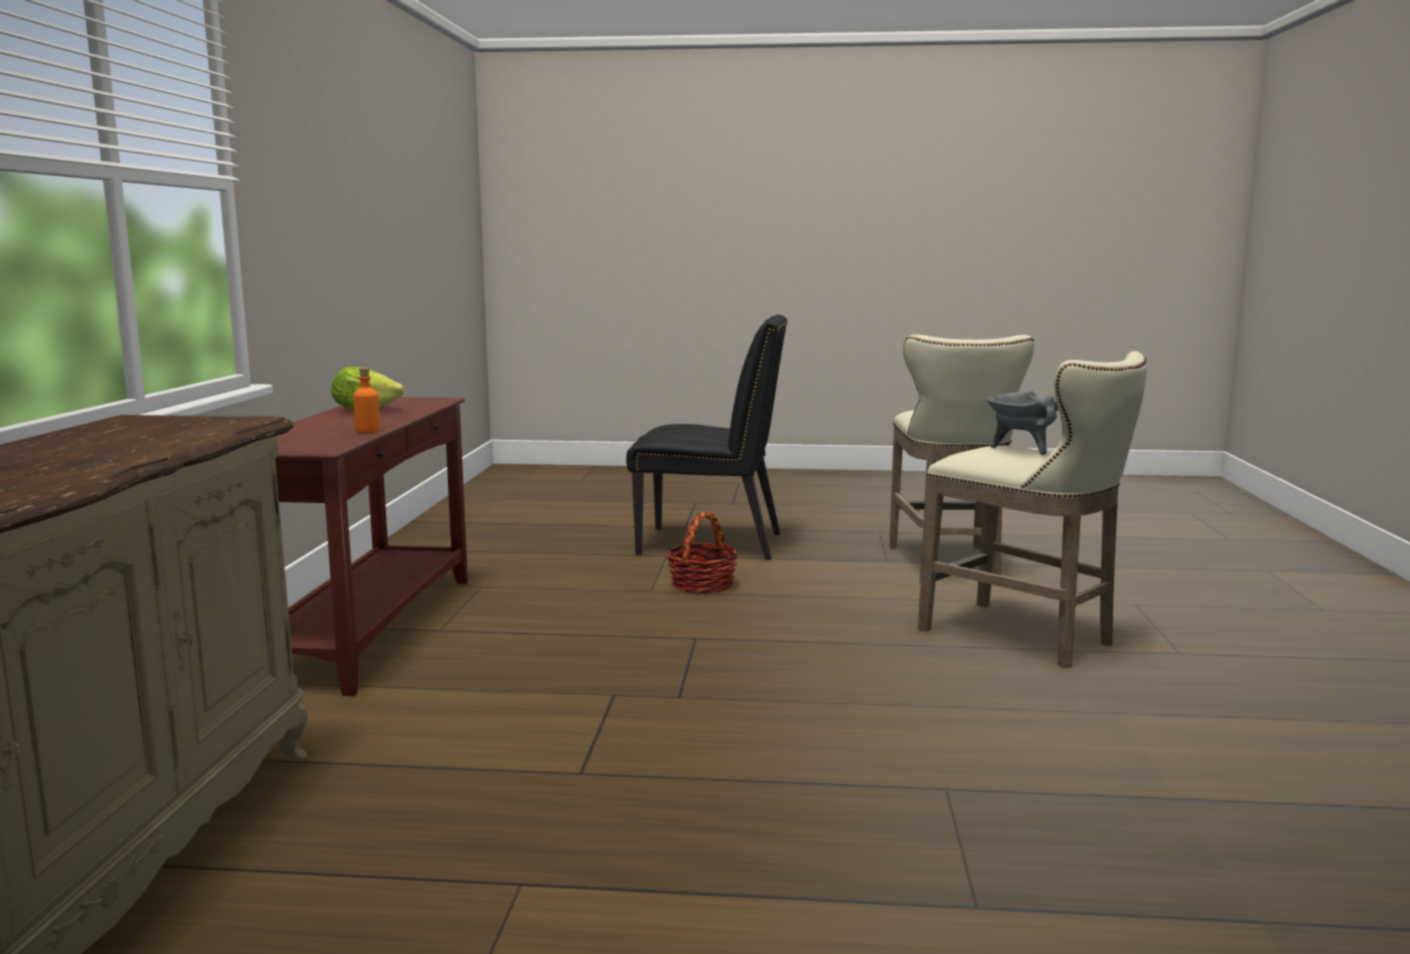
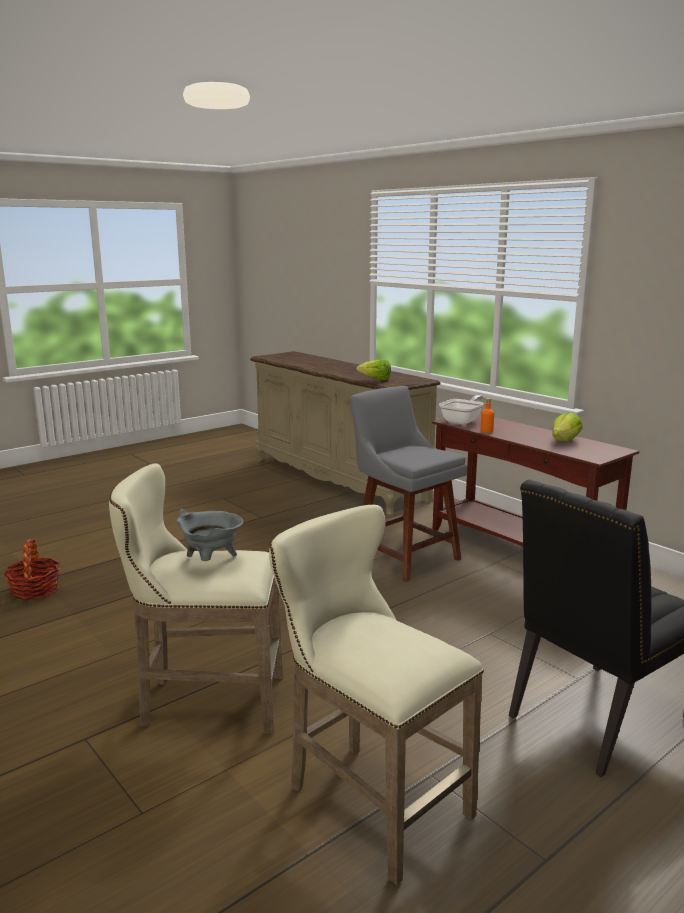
camera: 135 degrees right, 5 degrees up
basket [667,512,738,594] -> basket moved to [4,539,60,600]
none -> grey stool [350,386,467,582]
none -> lettuce [356,359,391,381]
none -> frying pan [439,395,484,425]

